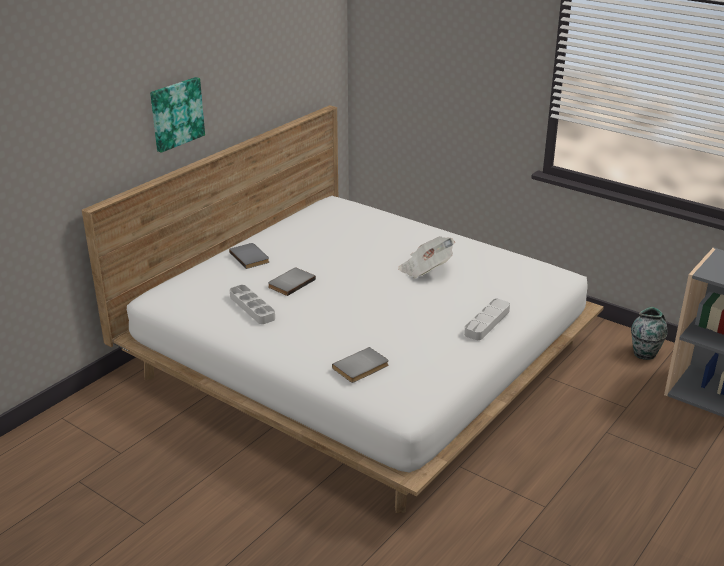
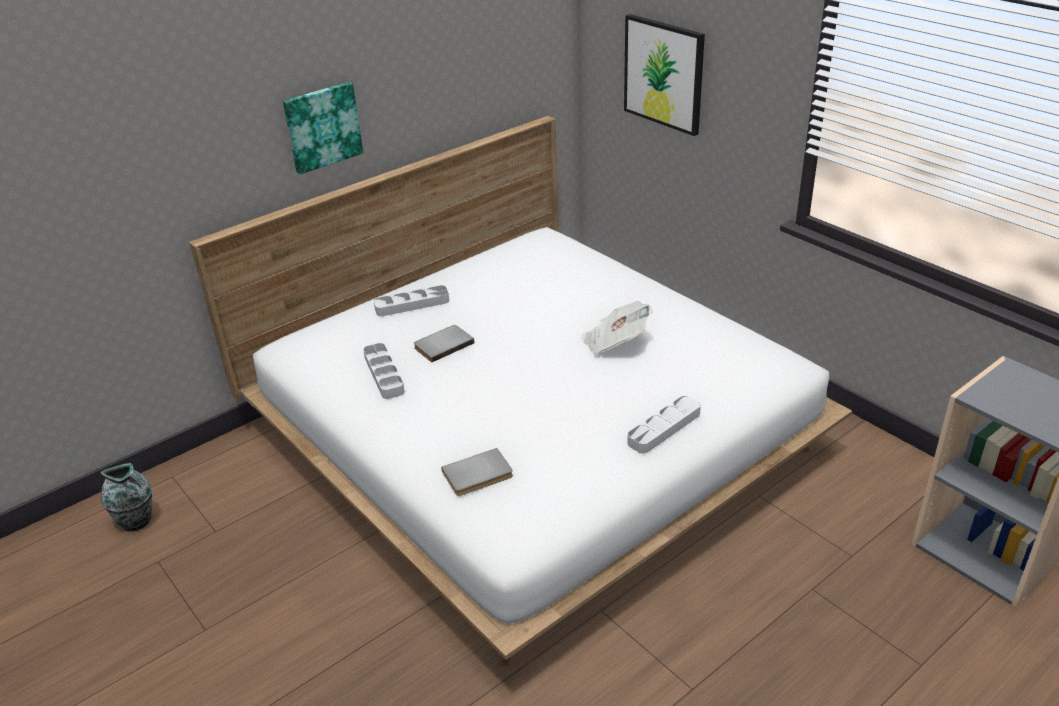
camera: 15 degrees right, 5 degrees up
grey book [229,243,269,269] -> grey tray [374,285,449,316]
vase [631,307,667,360] -> vase moved to [100,463,152,532]
none -> picture [624,14,705,136]

